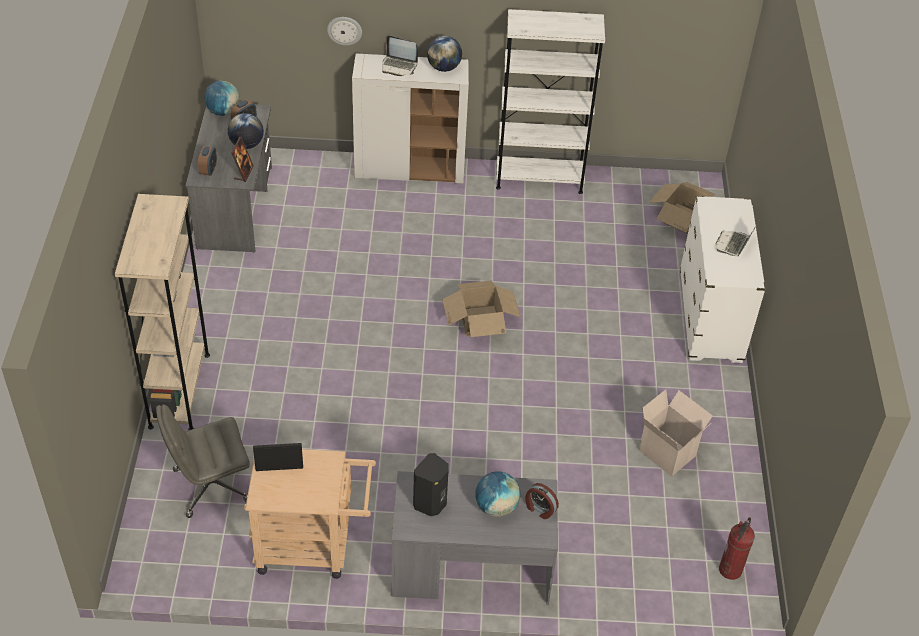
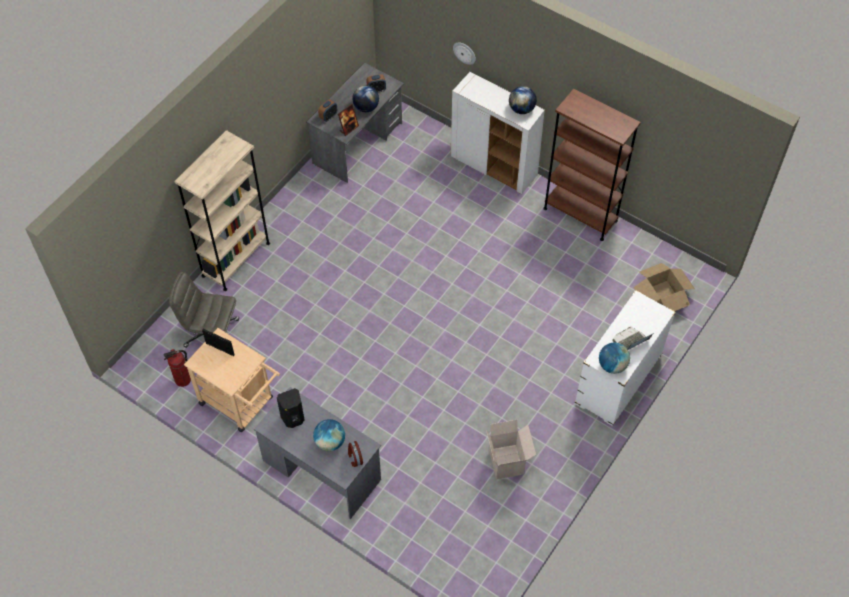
camera: 35 degrees right, 10 degrees up
globe [204,81,240,116] -> globe moved to [599,343,630,374]
laptop [382,36,418,76] -> none
cardboard box [442,281,521,337] -> none
white bookcase [496,9,605,194] -> brown bookcase [543,89,641,241]
fire extinguisher [719,518,755,580] -> fire extinguisher moved to [163,349,191,387]

